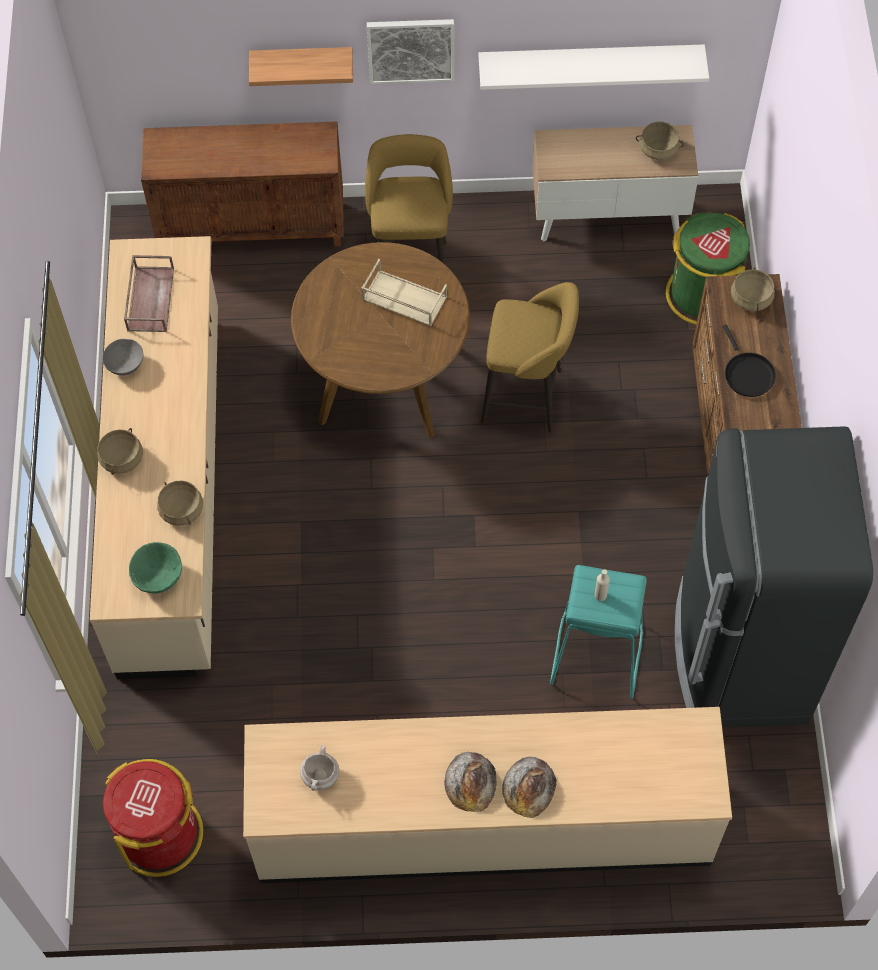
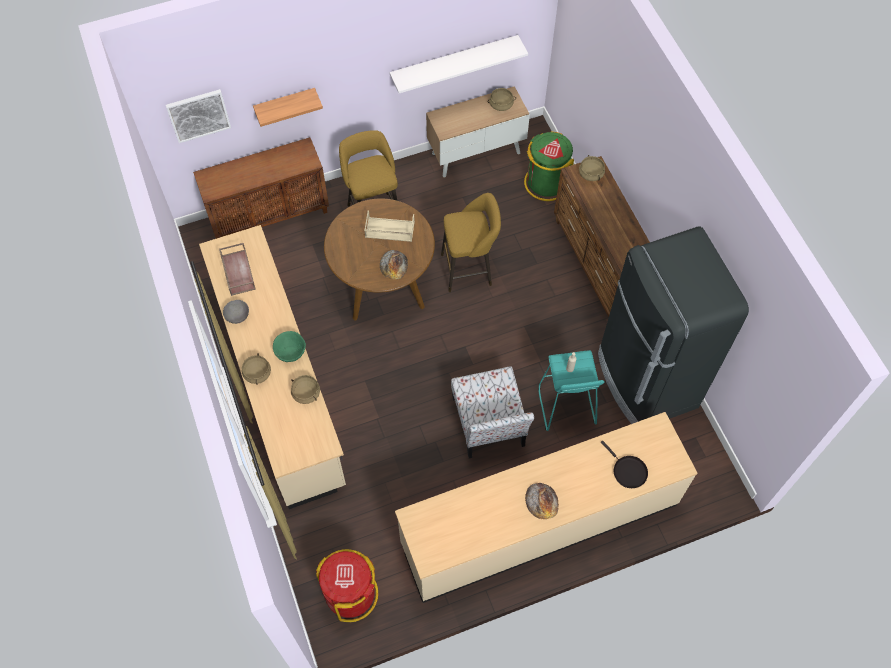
camera: 20 degrees left, 0 degrees up
green bowl [129,542,182,594] -> green bowl moved to [273,331,306,362]
white cooking pot [300,745,339,791] -> none
picture [367,19,454,84] -> picture moved to [166,89,231,143]
bread [502,757,557,818] -> bread moved to [379,250,408,279]
black frying pan [723,325,776,397] -> black frying pan moved to [601,441,648,488]
none -> chair [451,367,534,458]

